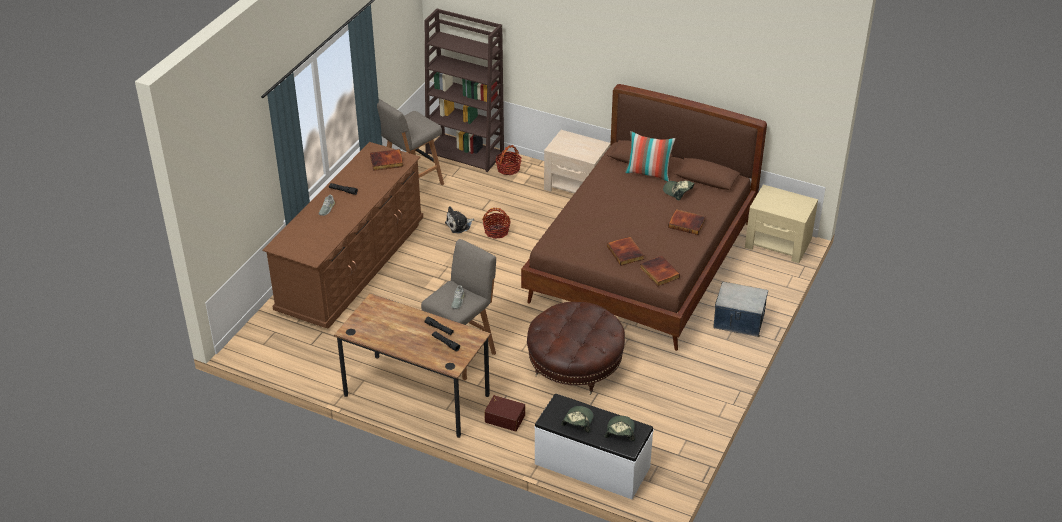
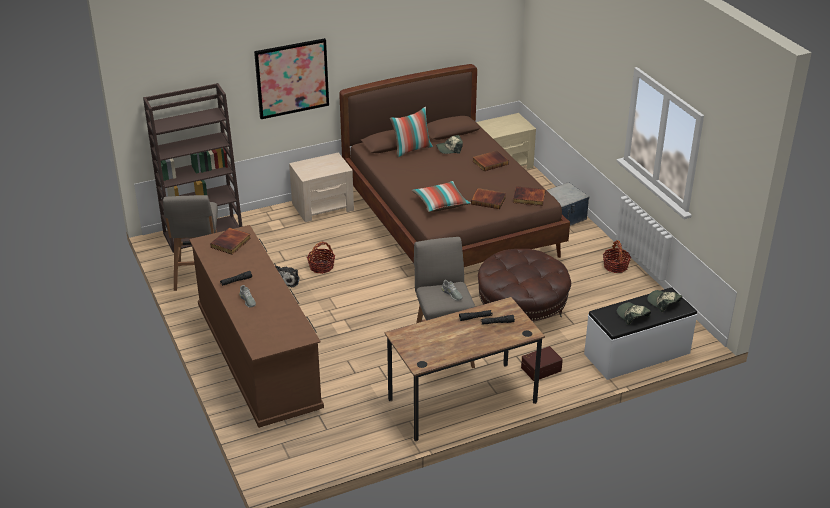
camera: 50 degrees left, 5 degrees down
basket [495,145,521,175] -> basket moved to [603,240,631,273]
none -> picture [254,38,329,119]
none -> pillow [412,181,471,212]

